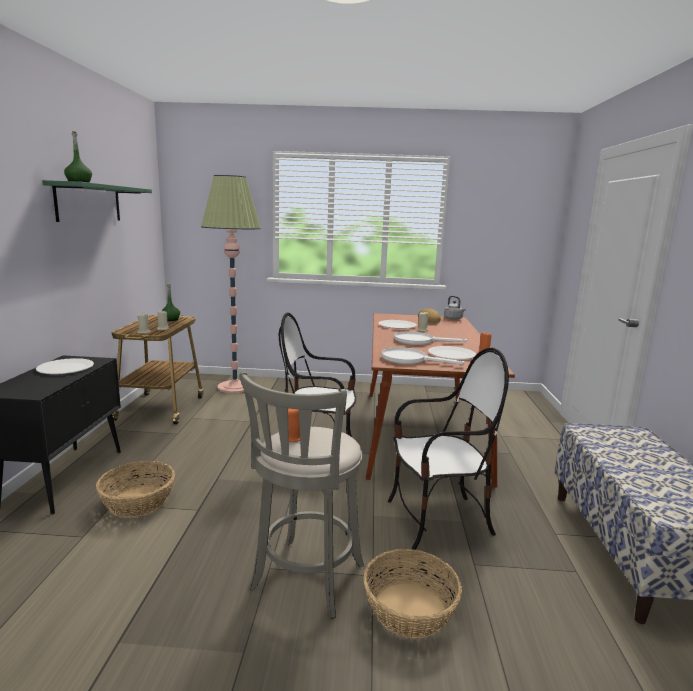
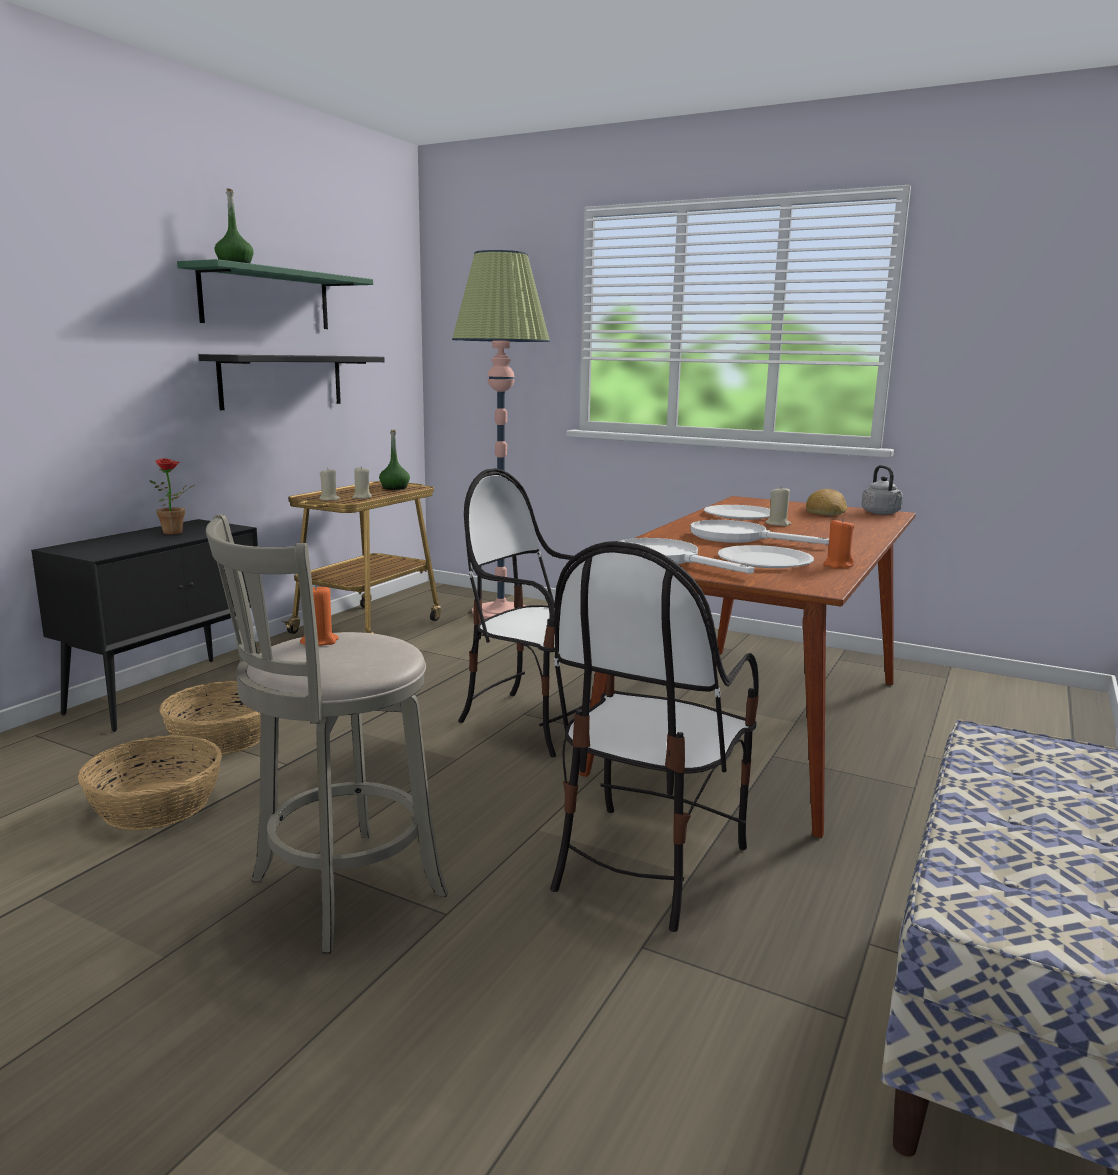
camera: 25 degrees right, 0 degrees up
white plate [36,358,94,374] -> potted plant [149,458,194,535]
basket [363,549,462,638] -> basket moved to [78,735,222,830]
chair [388,348,509,550] -> chair turned 105 degrees clockwise [550,541,759,932]
none -> black shelf [199,354,385,410]

